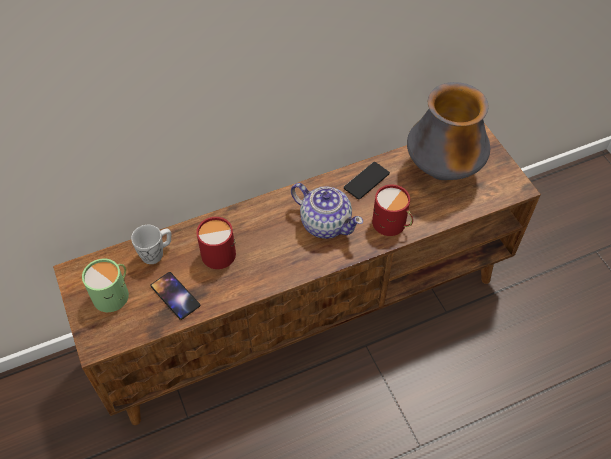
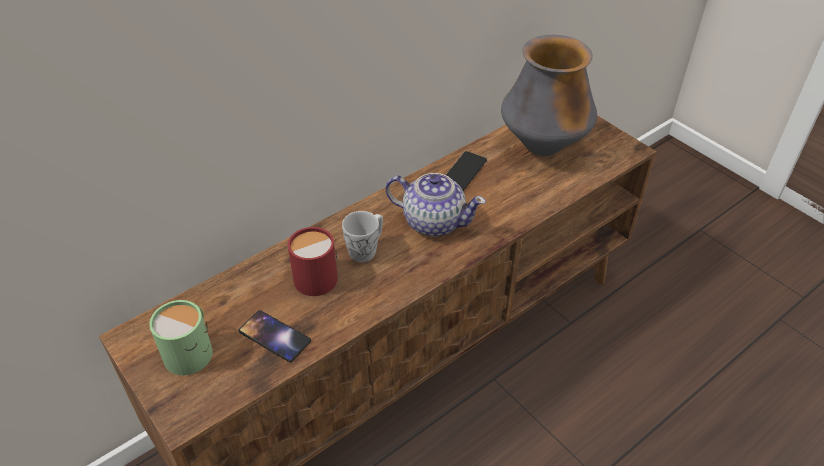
camera: 15 degrees left, 10 degrees down
white mug [131,225,171,264] -> white mug moved to [342,211,383,262]
red mug [372,184,413,236] -> none

